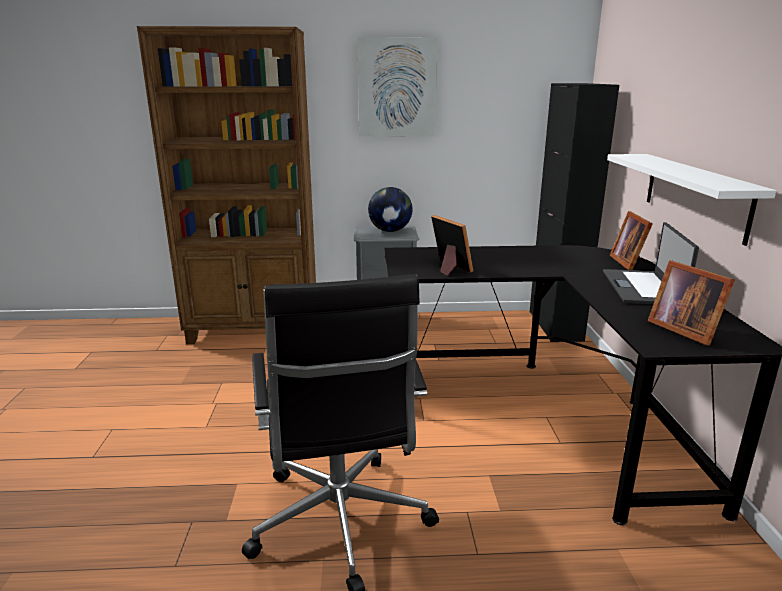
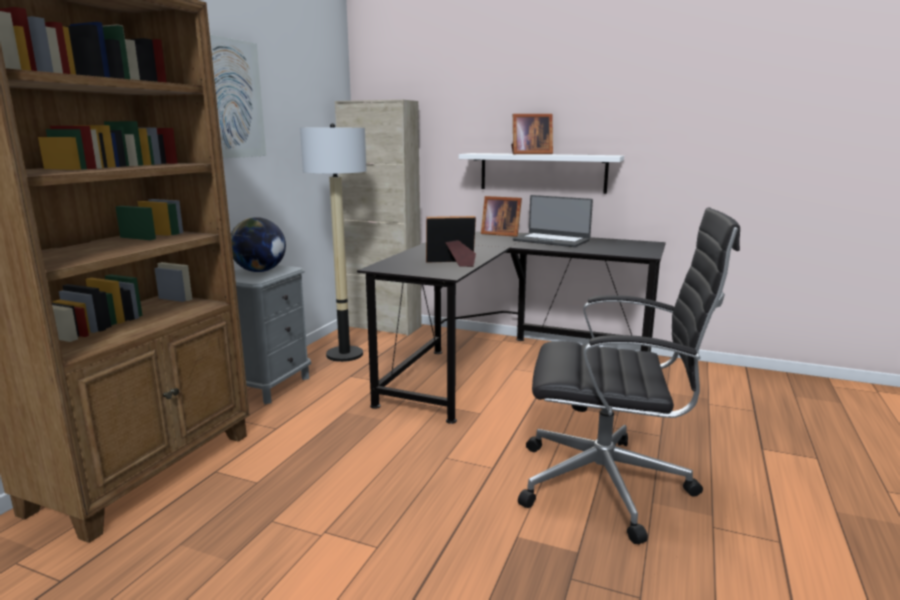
camera: 65 degrees left, 5 degrees down
black cabinet [530,83,619,342] -> beige cabinet [335,100,422,336]
picture frame [648,260,735,346] -> picture frame moved to [511,114,553,154]
none -> floor lamp [300,123,367,362]

